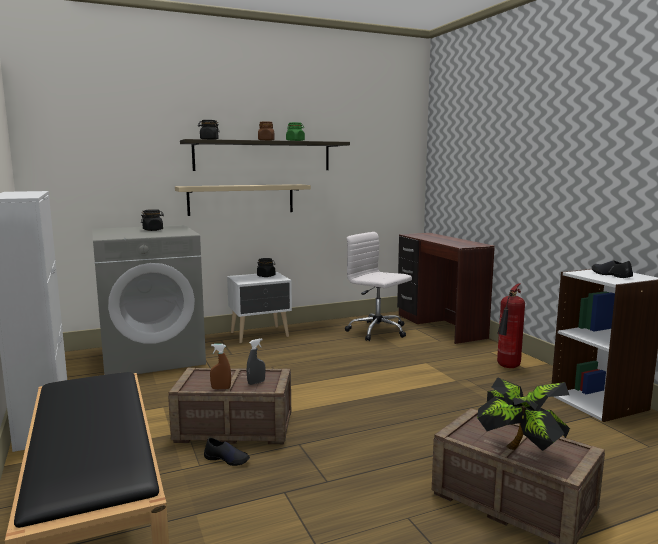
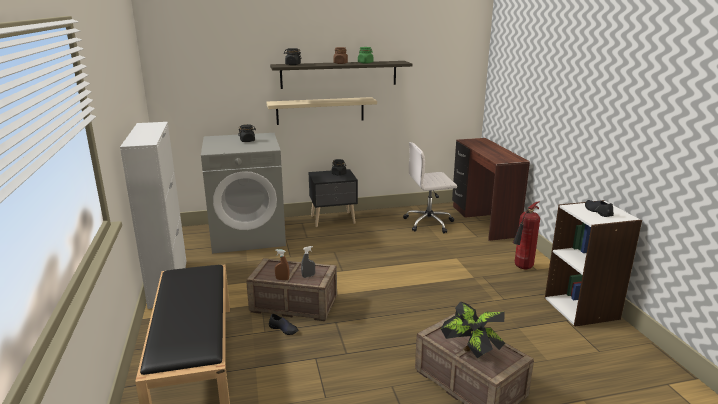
camera: 10 degrees right, 10 degrees up
white nightstand [227,272,292,343] -> black nightstand [309,169,358,227]
white office chair [345,232,412,341] -> white office chair turned 60 degrees counterclockwise [403,142,457,233]

